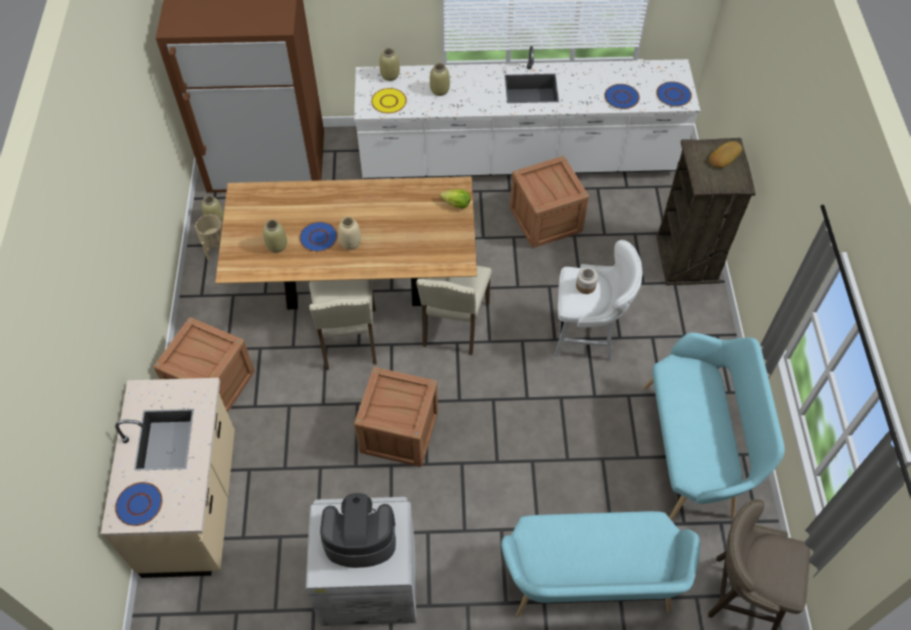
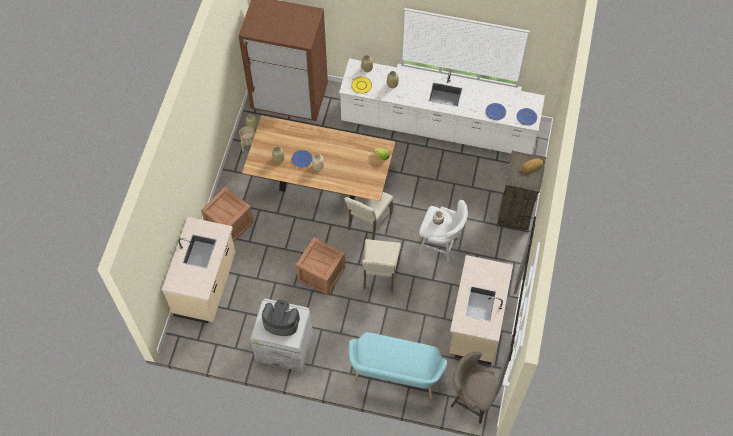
camera: 15 degrees right, 5 degrees up
blue plate [115,482,162,526] -> none
beige chair [309,279,377,370] -> beige chair moved to [362,239,401,293]
crate [510,156,589,248] -> none
turquoise bench [643,333,785,521] -> beige counter [449,255,513,365]

